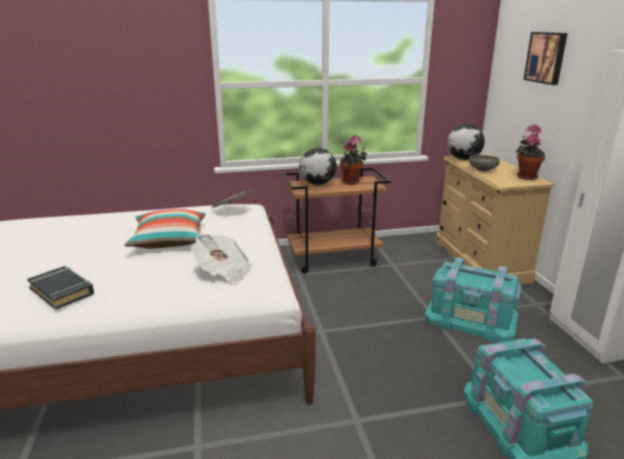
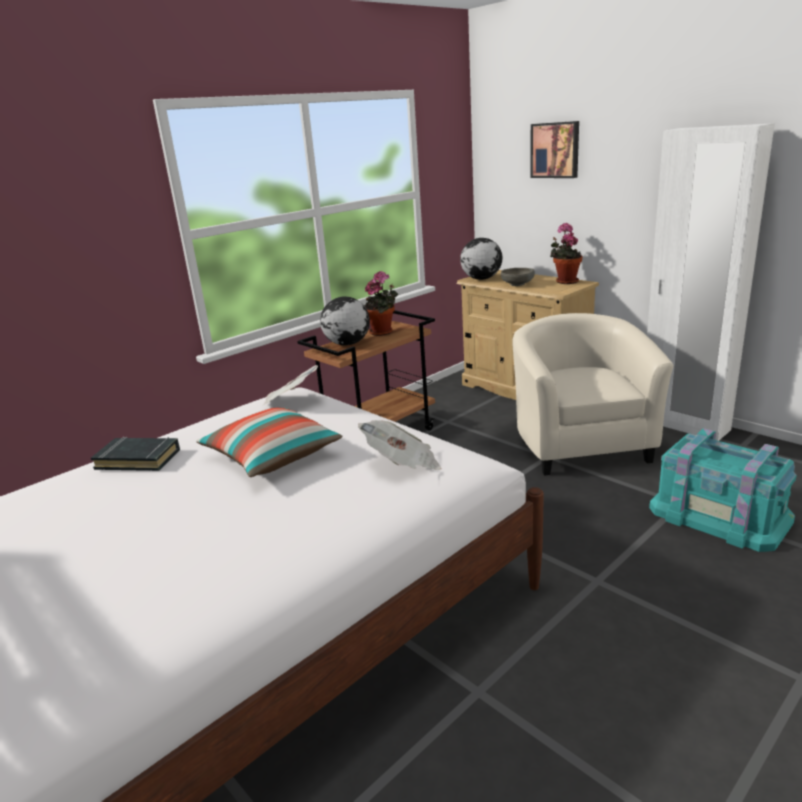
camera: 30 degrees left, 0 degrees up
black book [27,266,94,309] -> black book moved to [91,437,180,471]
turquoise storage box [424,257,521,342] -> beige armchair [513,313,673,476]

